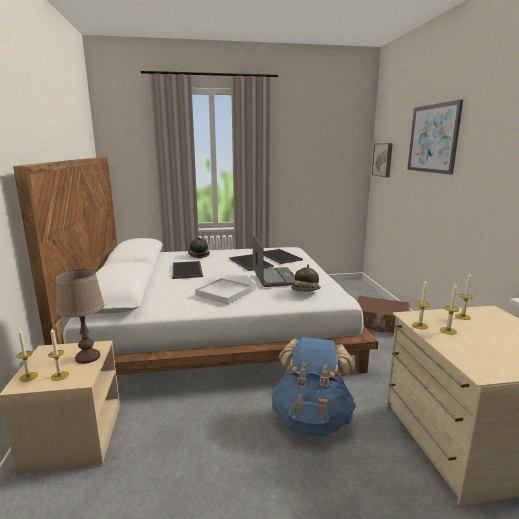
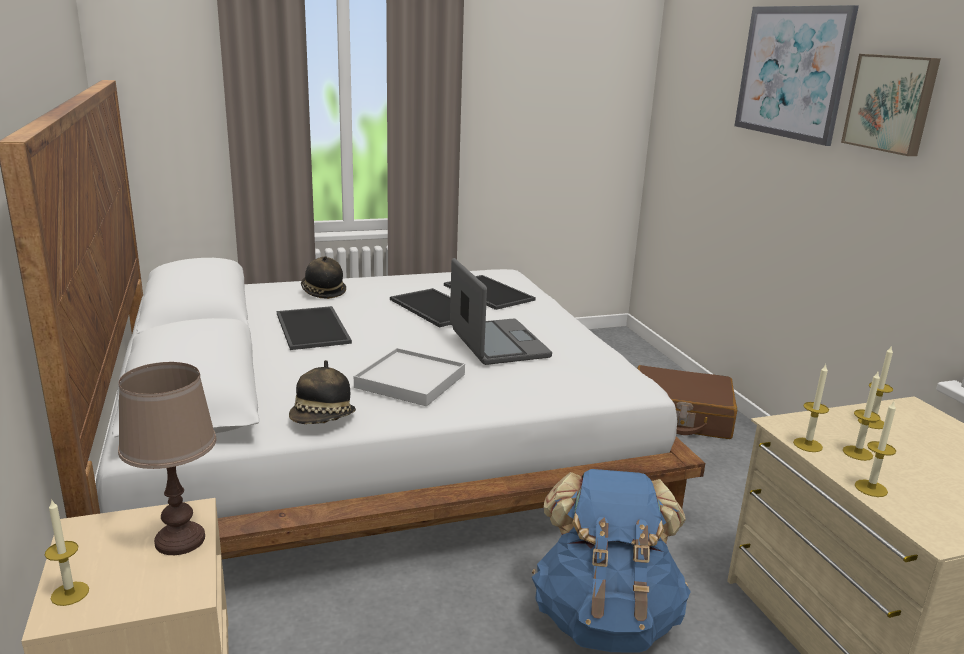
camera: 10 degrees left, 5 degrees up
candle [48,329,69,381] -> candle moved to [855,402,896,497]
hat [291,264,321,292] -> hat moved to [289,360,356,424]
picture [372,143,393,177] -> picture moved to [841,54,941,156]

